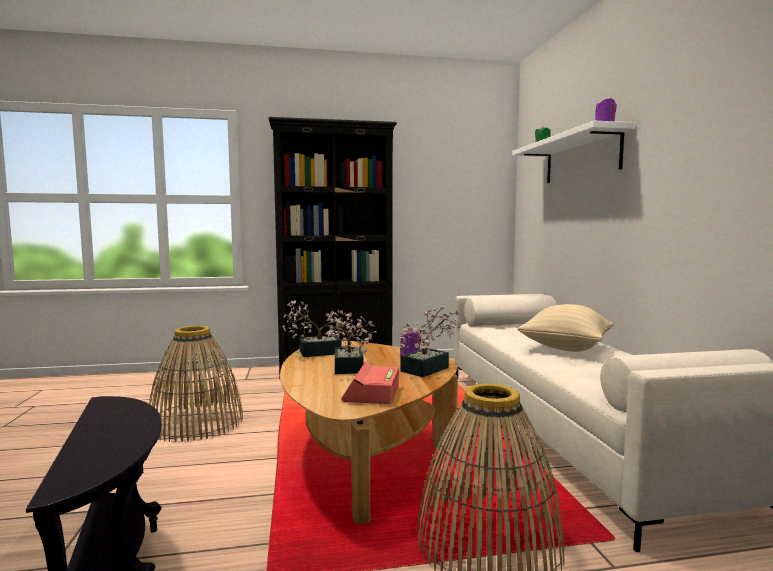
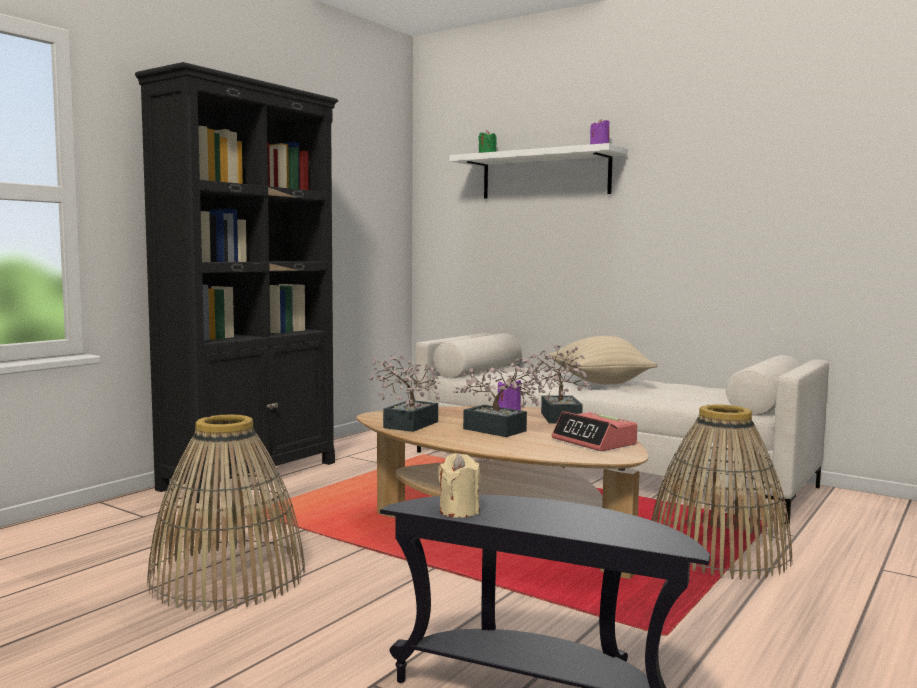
camera: 45 degrees left, 0 degrees up
none -> beige candle [438,453,480,518]

